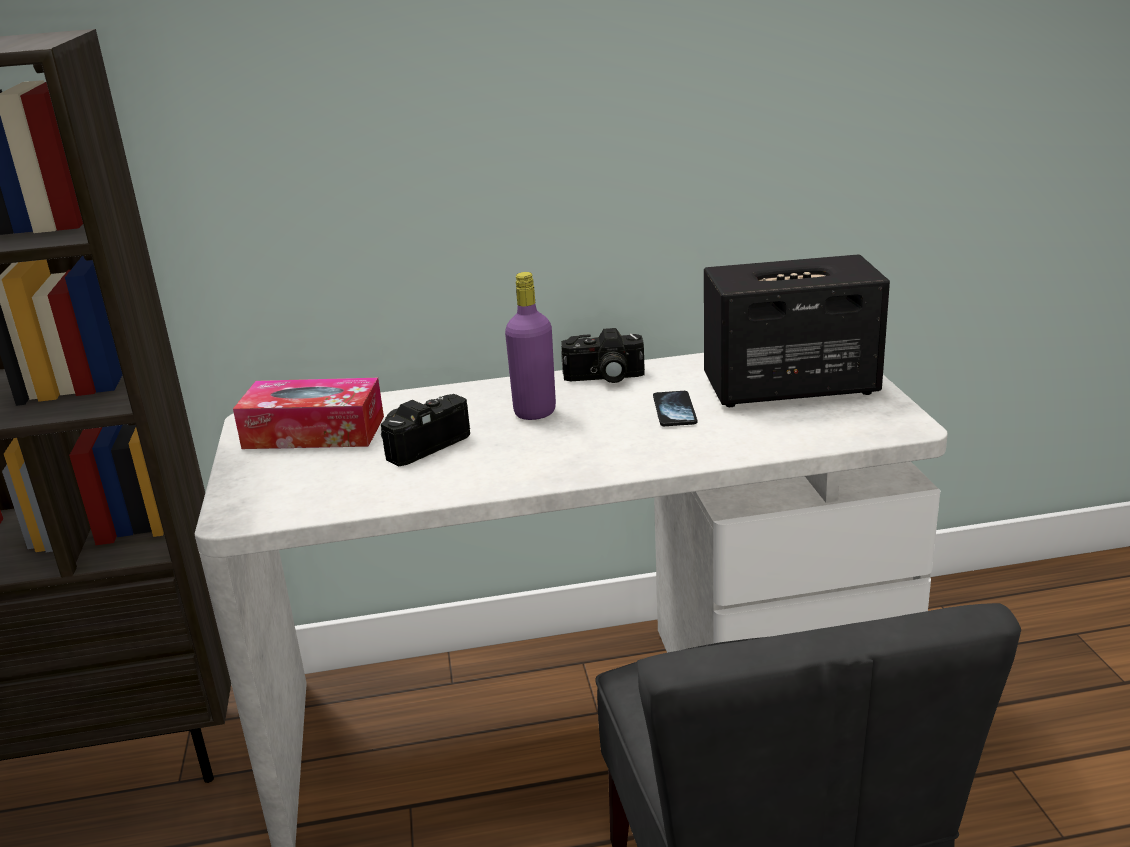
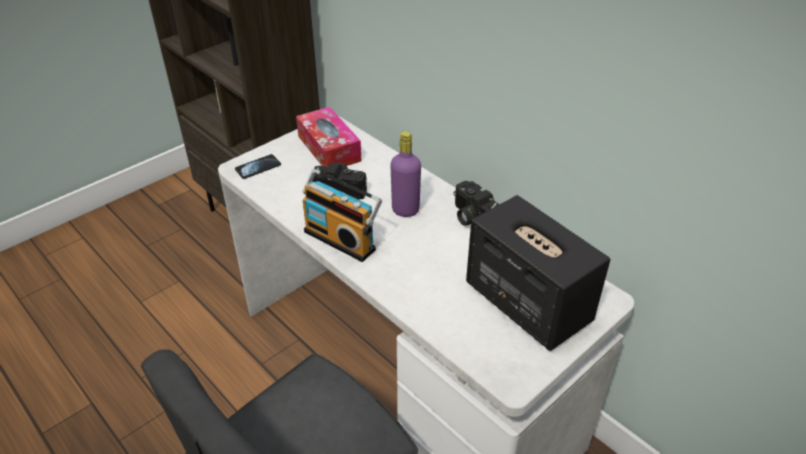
camera: 55 degrees right, 15 degrees up
phone [653,391,697,426] -> phone moved to [235,154,281,179]
none -> radio [302,169,382,262]

